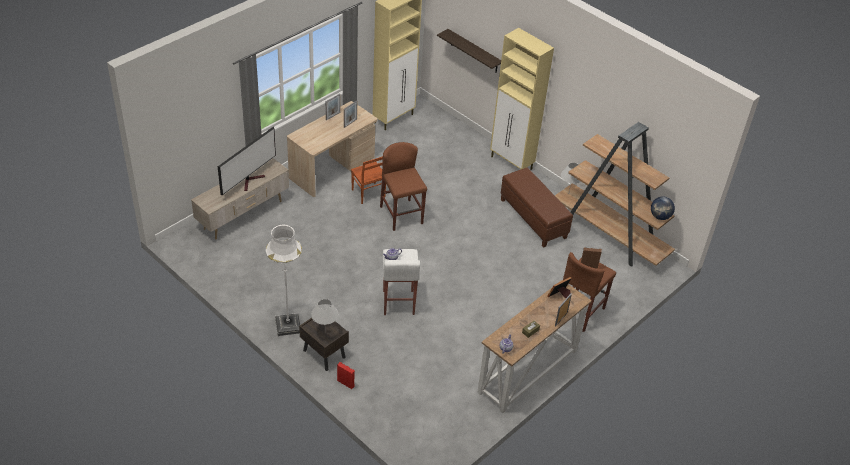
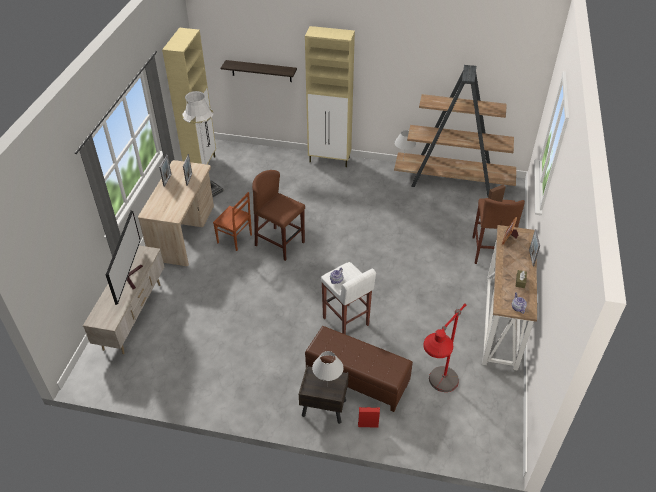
camera: 30 degrees left, 0 degrees up
white floor lamp [266,224,302,336] -> white floor lamp moved to [182,91,224,197]
brown ottoman [501,167,573,247] -> brown ottoman moved to [305,326,413,412]
globe [651,196,675,220] -> none
none -> red floor lamp [423,303,466,392]

